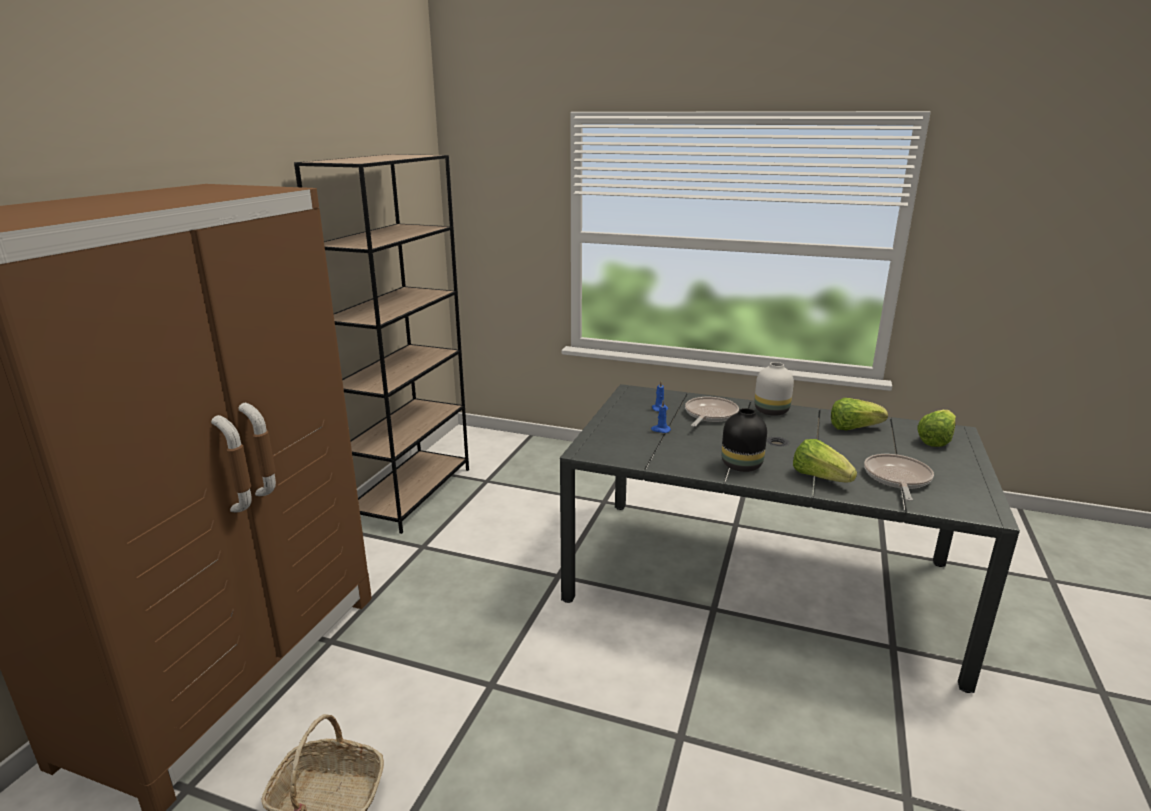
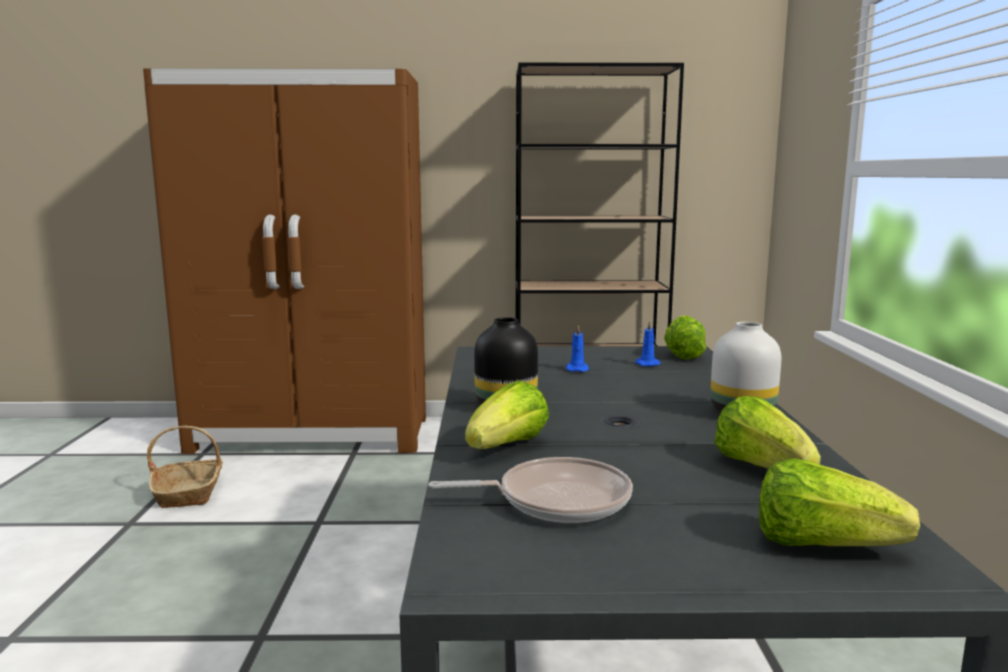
camera: 70 degrees right, 10 degrees down
frying pan [685,397,739,427] -> none
none -> lettuce [664,315,706,360]

